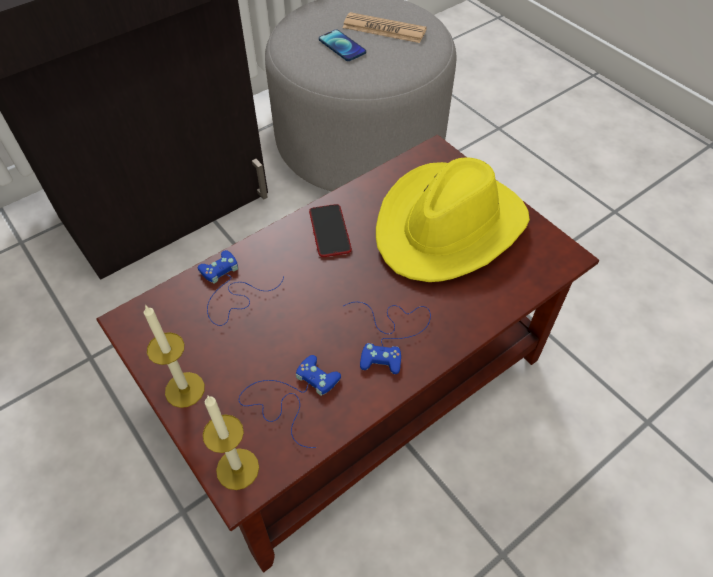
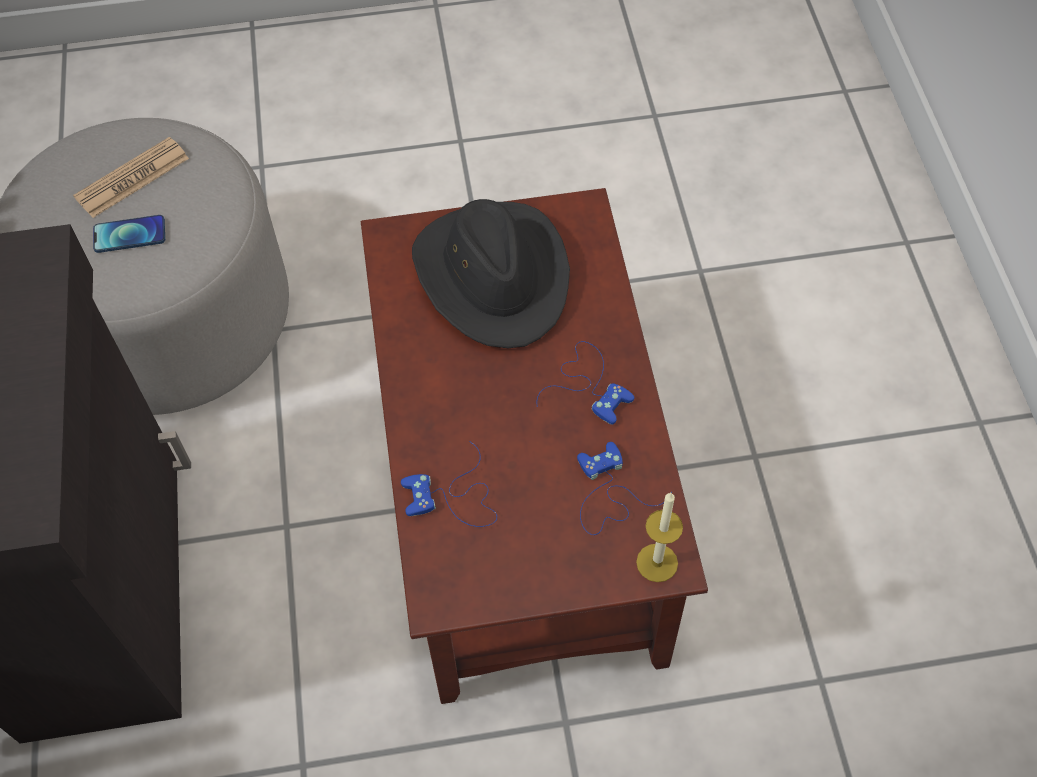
camera: 60 degrees left, 5 degrees up
candle [144,304,205,408] -> none
phone [309,204,352,257] -> none
yellow hat [376,157,530,282] -> black hat [412,199,570,348]

